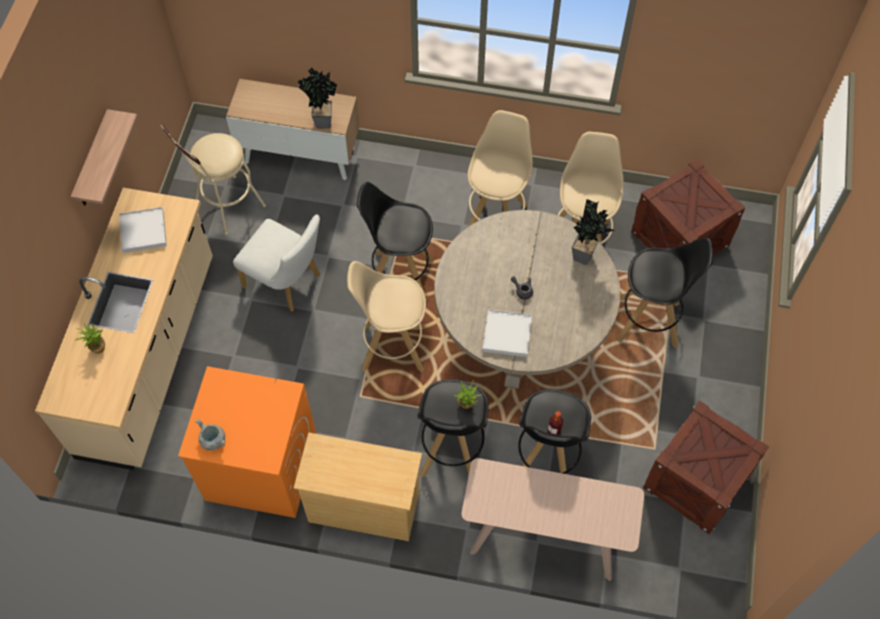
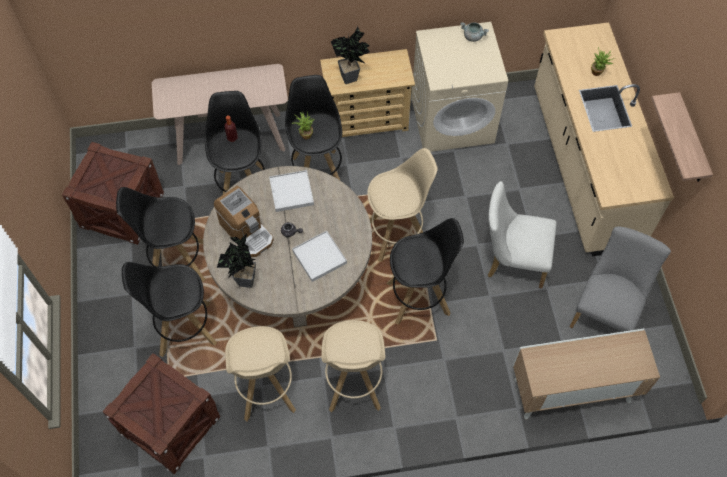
camera: 160 degrees right, 0 degrees up
white tray [119,207,167,253] -> white tray moved to [292,231,347,282]
beige stool [160,124,266,235] -> grey chair [570,227,671,332]
orange washing machine [178,366,317,518] -> beige washing machine [412,22,508,152]
potted plant [298,68,337,128] -> potted plant moved to [331,26,370,84]
none -> black stool [116,187,206,282]
none -> coffee machine [214,185,274,257]

